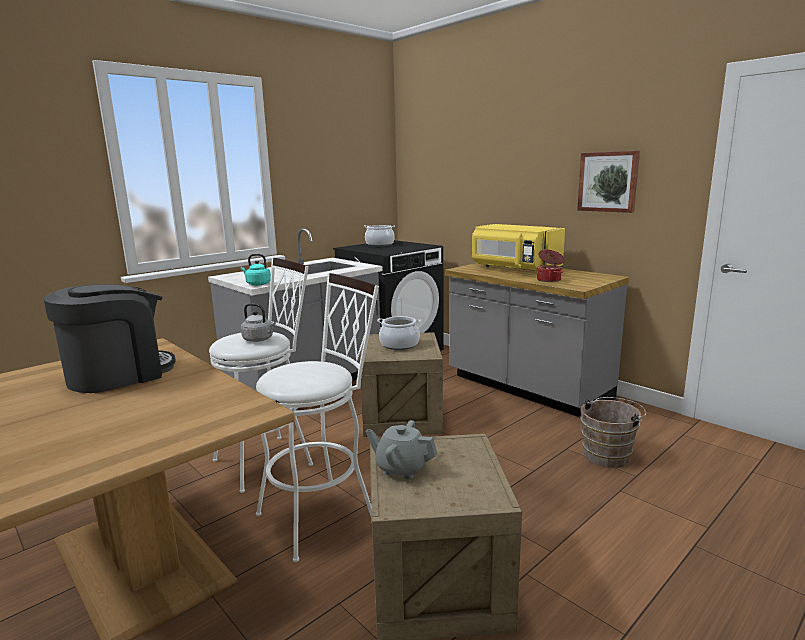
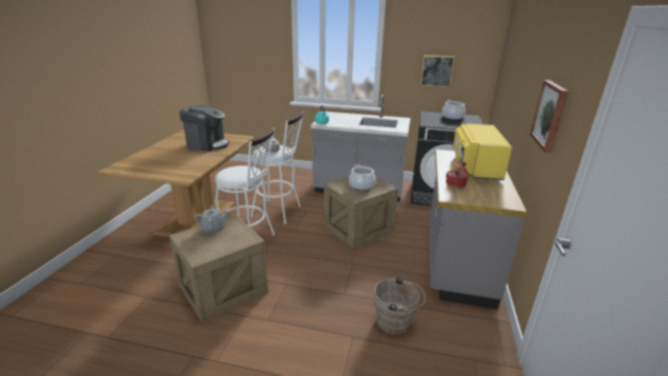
camera: 55 degrees right, 10 degrees up
none -> picture [420,55,455,88]

